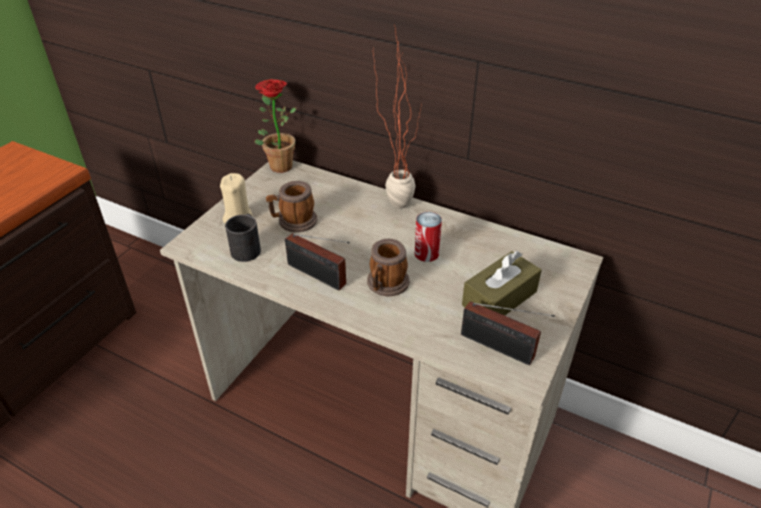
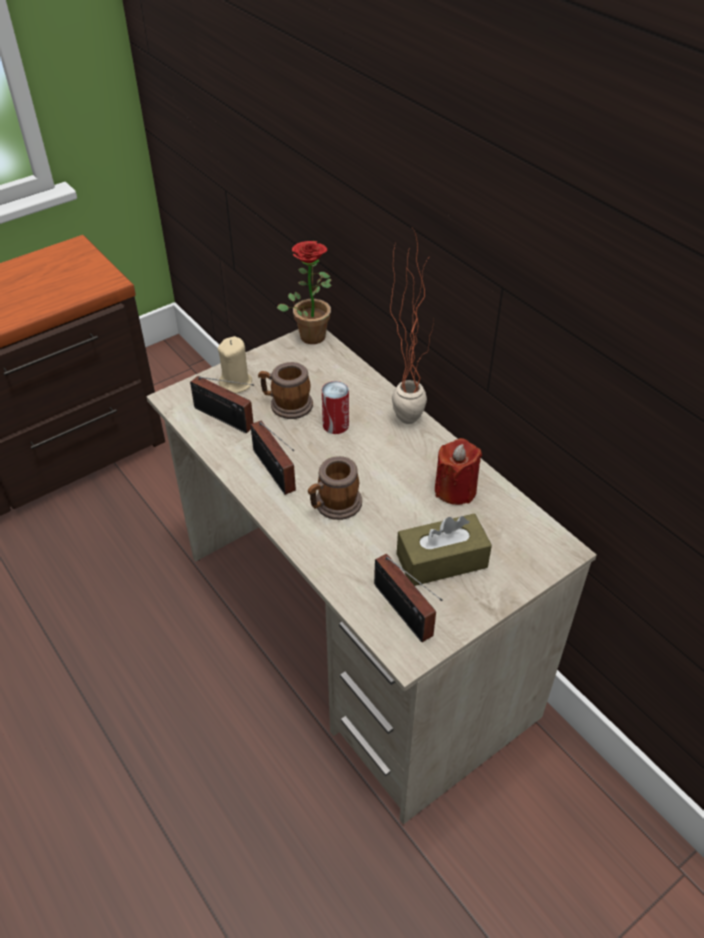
camera: 25 degrees right, 5 degrees up
black mug [225,214,261,262] -> radio [190,376,254,433]
can [415,212,442,262] -> can moved to [322,381,349,434]
none -> red candle [435,438,482,505]

